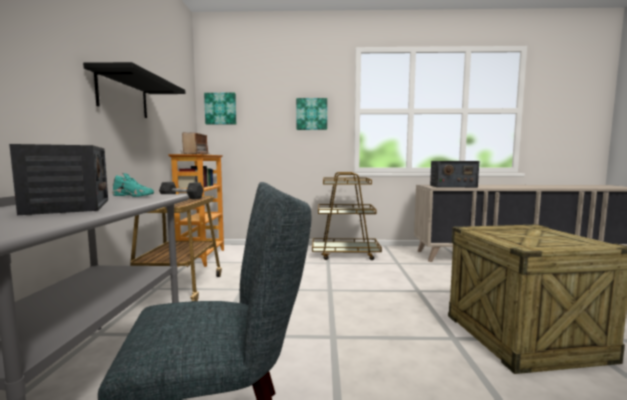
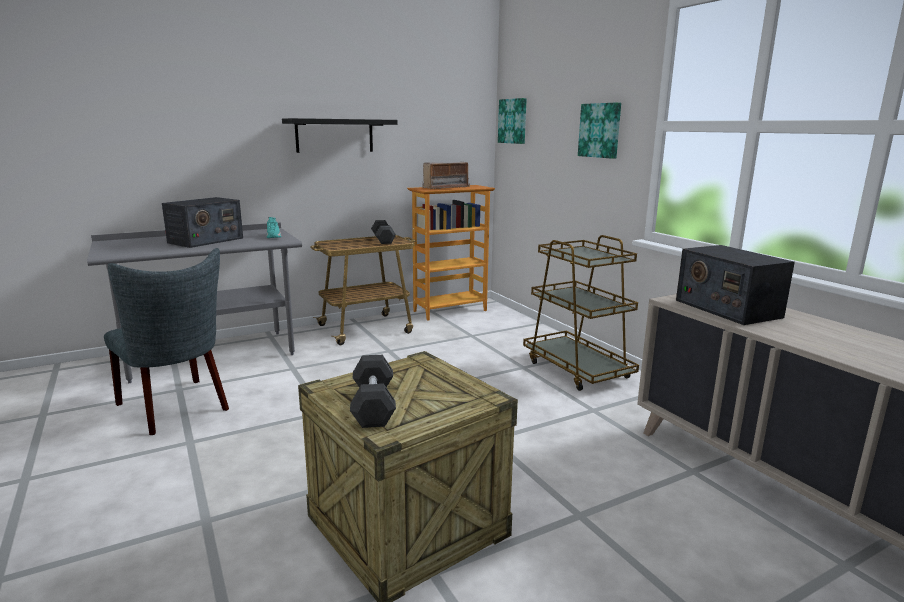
camera: 60 degrees right, 10 degrees up
none -> grey dumbbell [350,355,396,428]

